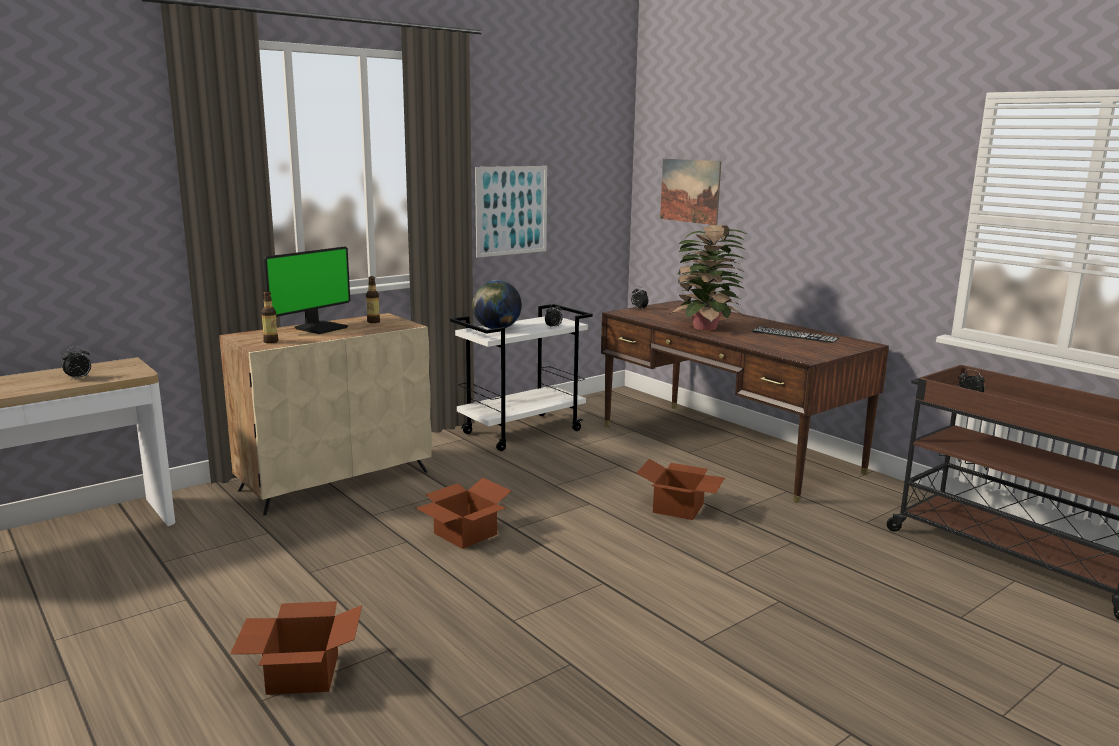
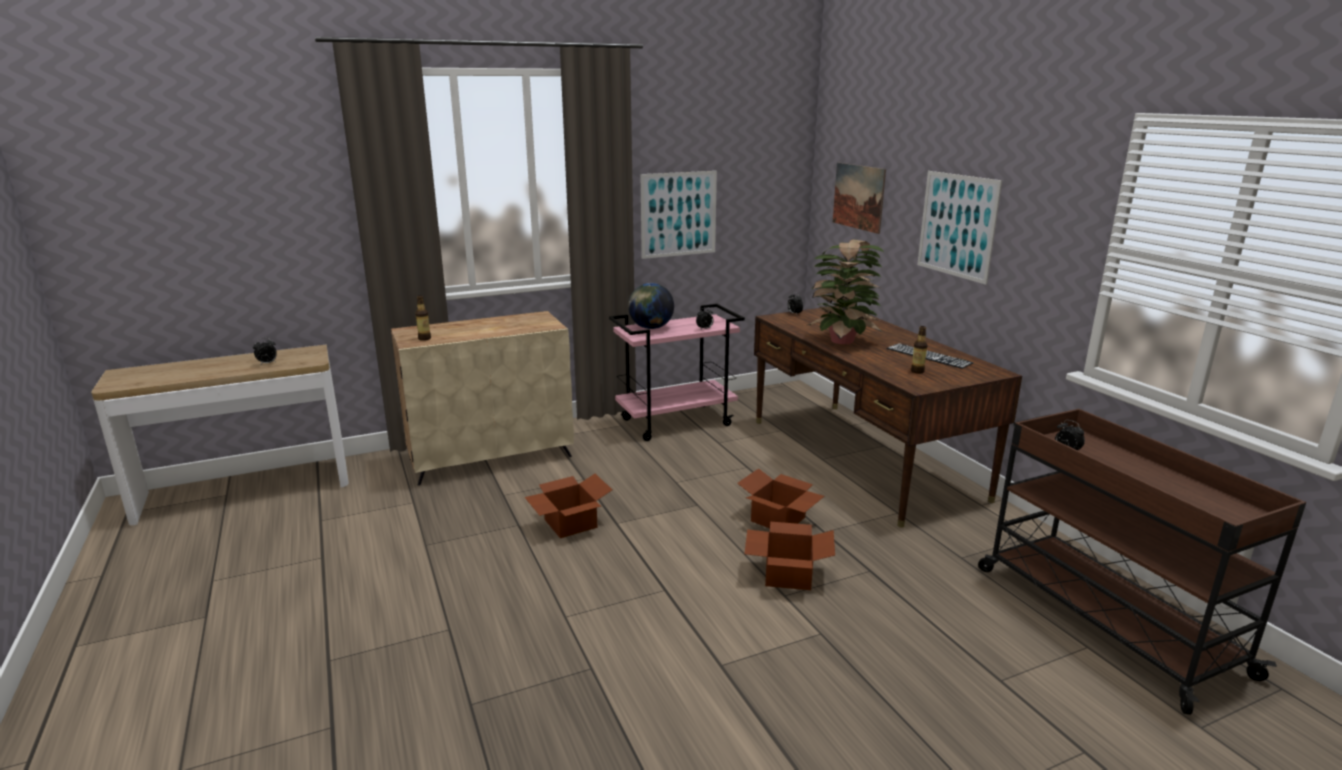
camera: 15 degrees right, 5 degrees up
cardboard box [230,601,362,695] -> cardboard box moved to [744,522,835,590]
monitor [264,246,350,334] -> none
bottle [366,276,380,323] -> bottle moved to [911,326,927,374]
white cart [450,304,593,451] -> pink cart [609,304,745,441]
none -> picture [917,171,1002,285]

